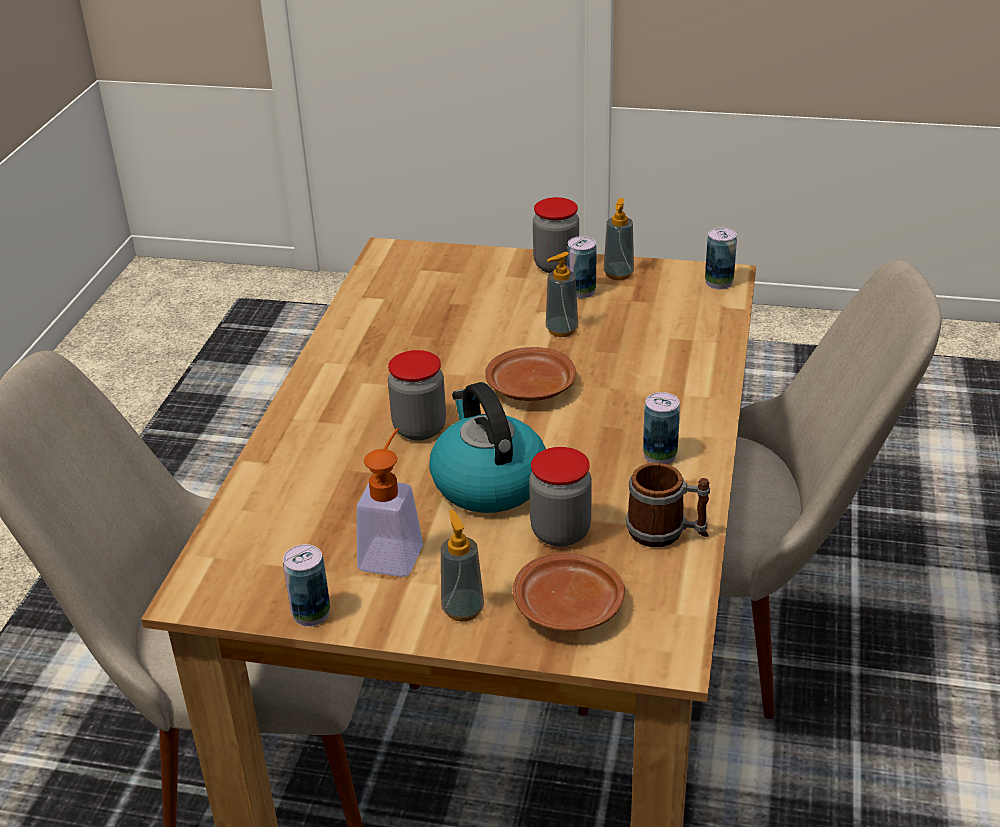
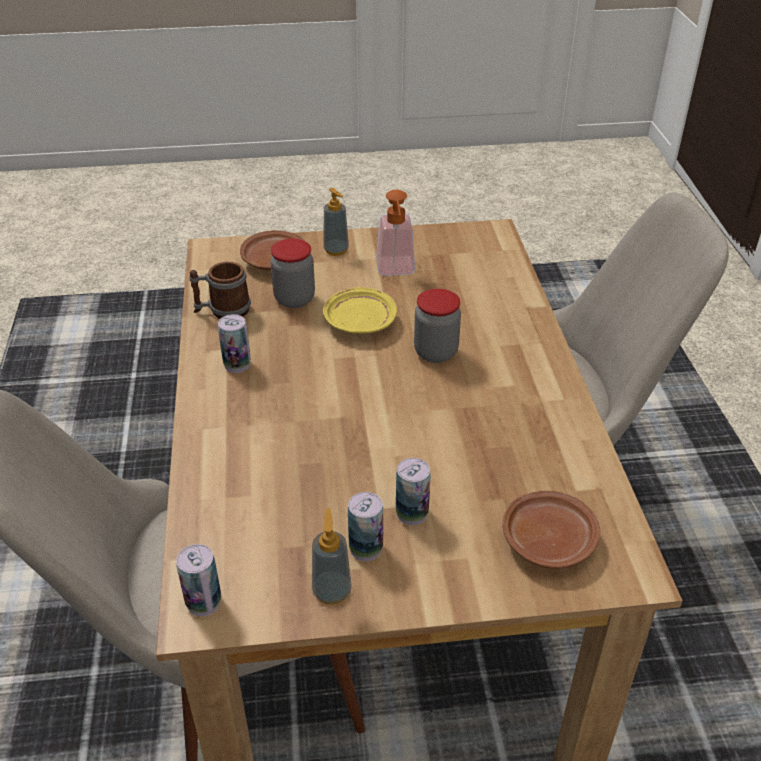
camera: 160 degrees right, 5 degrees up
can [283,544,330,627] -> can moved to [396,458,431,525]
kettle [429,382,546,513] -> yellow plate [323,287,397,334]
brown plate [485,347,576,401] -> brown plate moved to [502,491,601,569]
jar [533,197,579,273] -> none
soap dispenser [546,252,578,337] -> none

